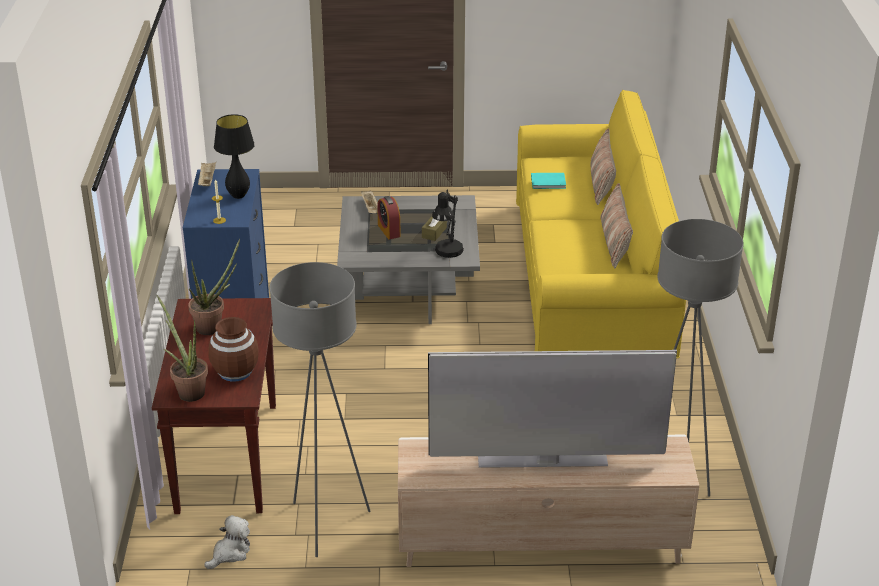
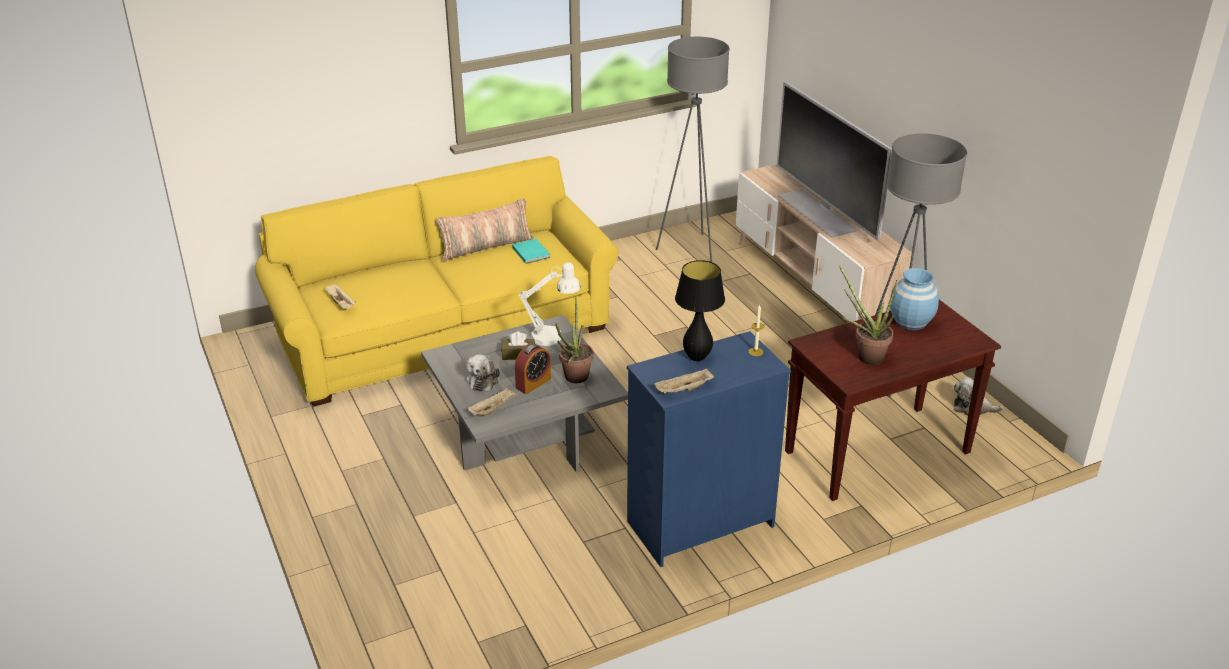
camera: 115 degrees left, 0 degrees up
potted plant [157,295,208,402] -> potted plant moved to [555,296,593,383]
brown vase [208,317,258,382] -> blue vase [890,268,939,330]
black table lamp [432,189,464,258] -> white table lamp [519,262,581,346]
turquoise book [531,173,566,189] -> turquoise book moved to [512,239,550,264]
pillow [590,128,616,205] -> none
none -> beige tray [325,284,356,309]
none -> plush toy [466,354,500,391]

